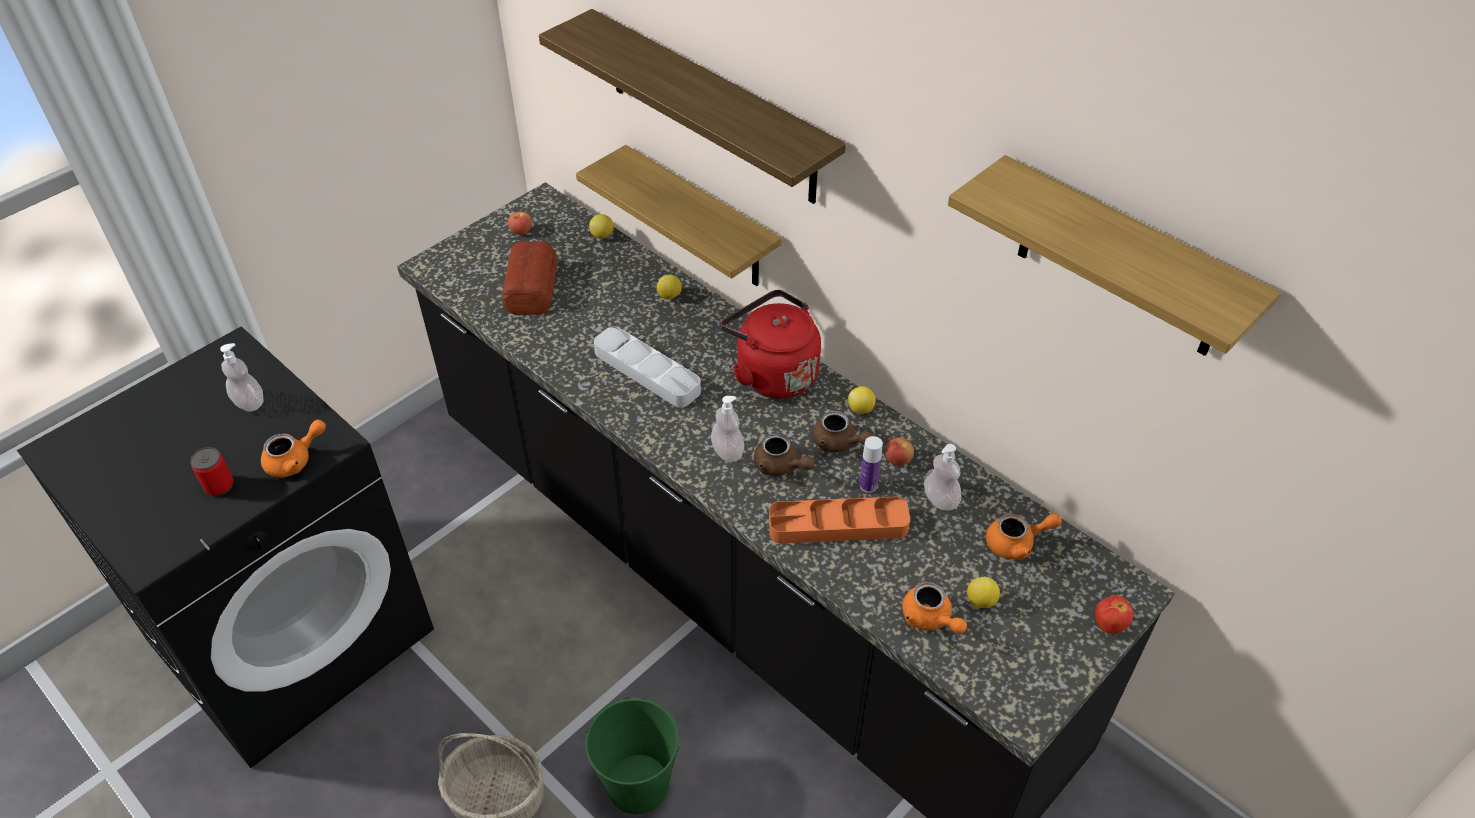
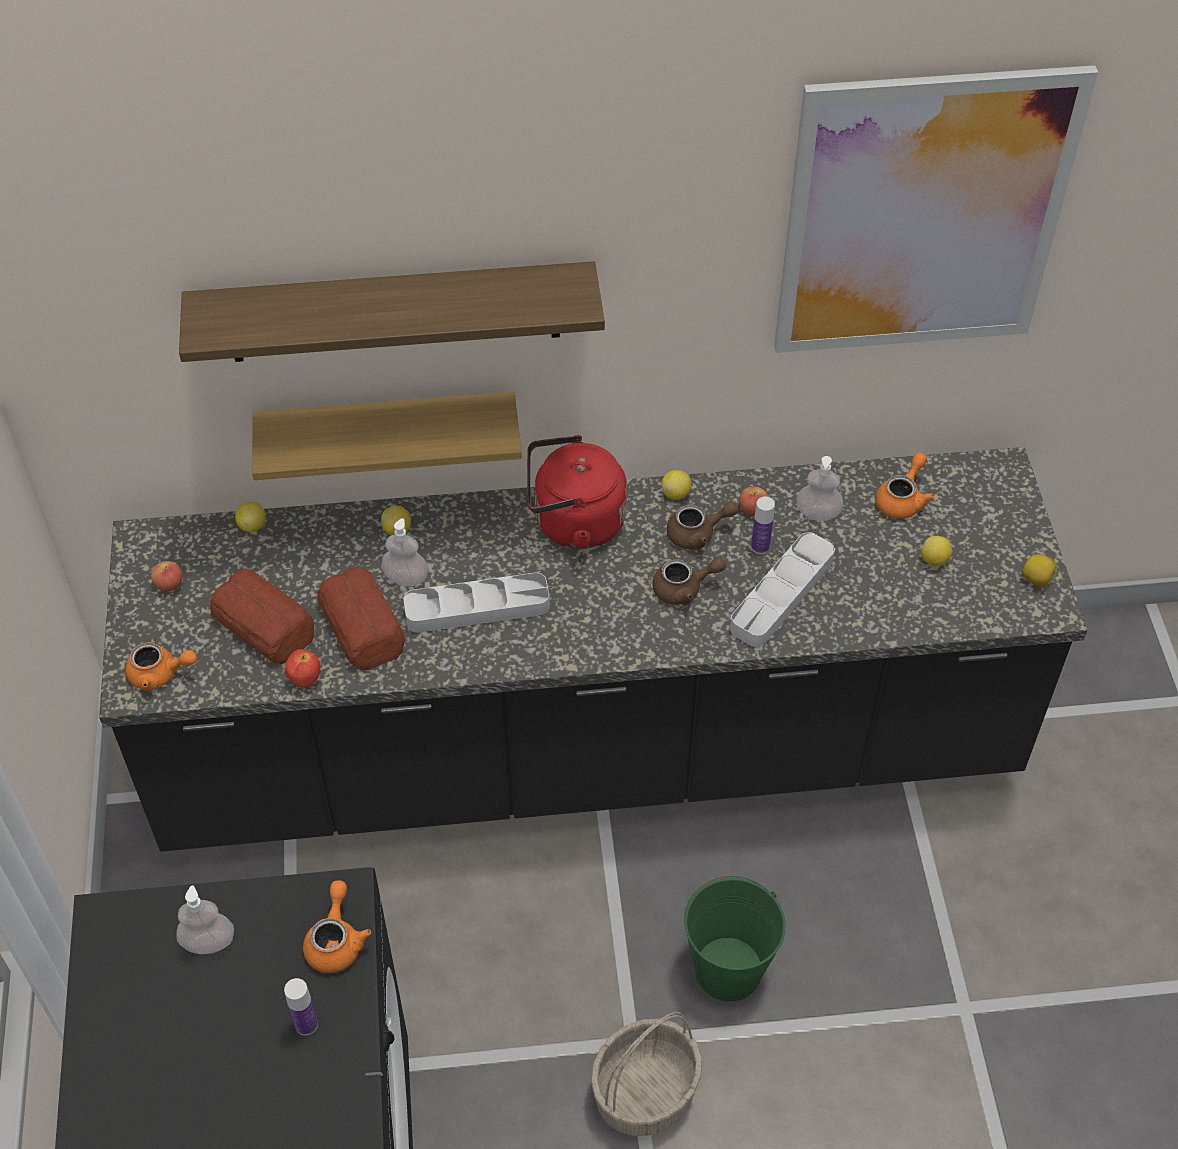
camera: 50 degrees left, 5 degrees up
can [190,447,233,496] -> bottle [284,978,318,1035]
soap dispenser [711,396,744,462] -> soap dispenser moved to [381,518,429,586]
orange tray [769,497,910,543] -> grey tray [730,532,835,647]
orange teapot [902,582,967,634] -> orange teapot moved to [126,642,197,691]
shelf [948,155,1281,356] -> picture [774,65,1098,353]
apple [1096,596,1133,633] -> apple moved to [285,649,321,688]
none -> bread [317,567,405,670]
none -> lemon [1022,554,1057,587]

